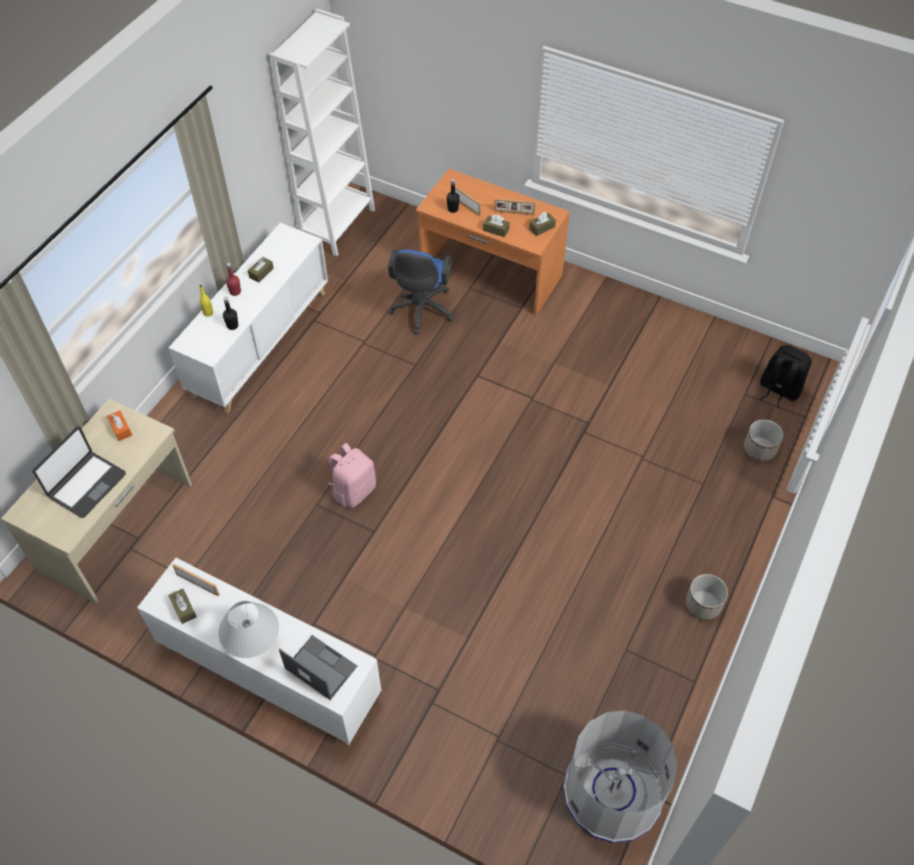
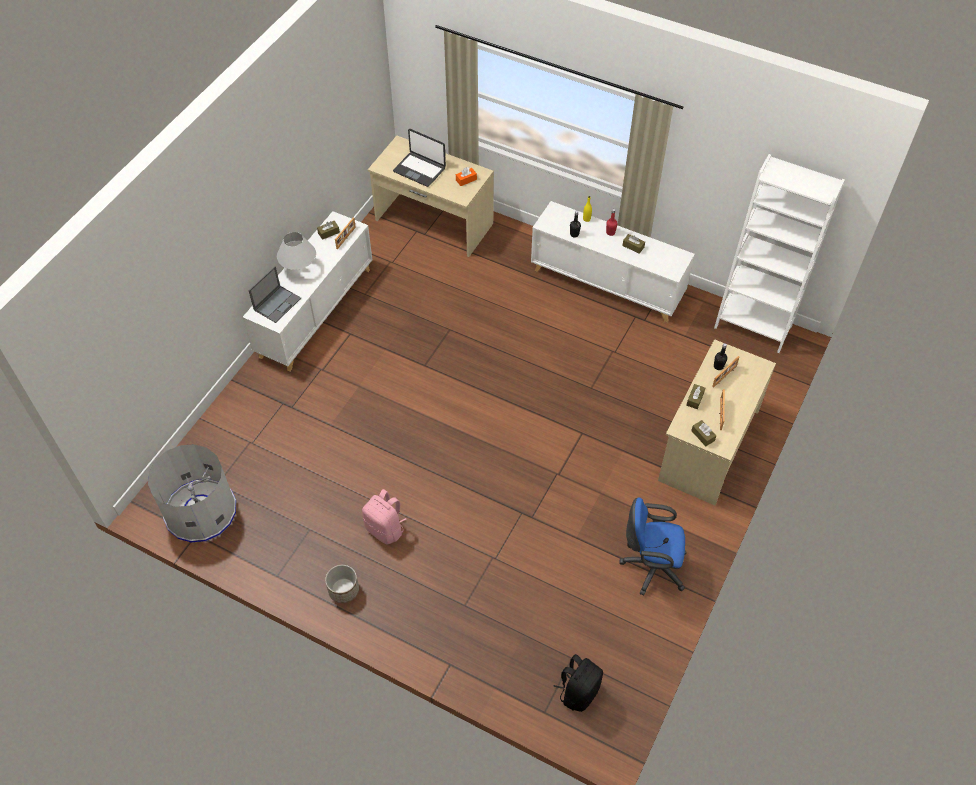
camera: 90 degrees right, 0 degrees up
pink backpack [328,443,376,508] -> pink backpack moved to [362,489,406,545]
blue office chair [388,250,454,334] -> blue office chair moved to [619,498,687,596]
orange desk [416,169,570,316] -> beige desk [658,339,776,505]
planter [744,420,783,461] -> none

